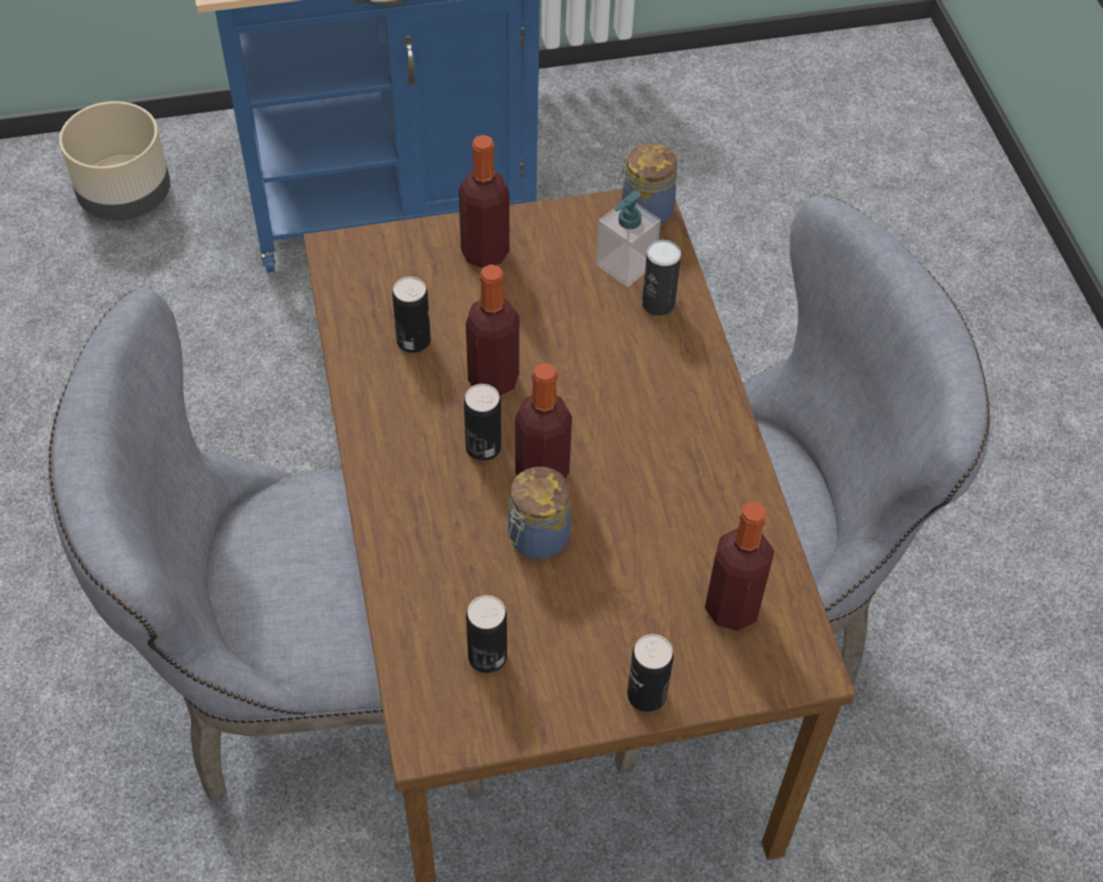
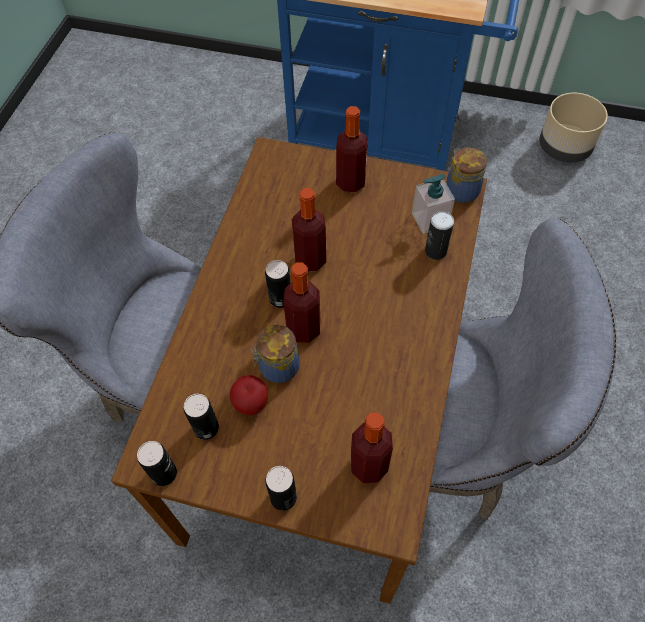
camera: 30 degrees right, 5 degrees up
beige planter [59,101,170,220] -> beige planter moved to [539,93,608,163]
can [392,277,431,353] -> can moved to [137,441,177,486]
none -> apple [230,375,268,416]

